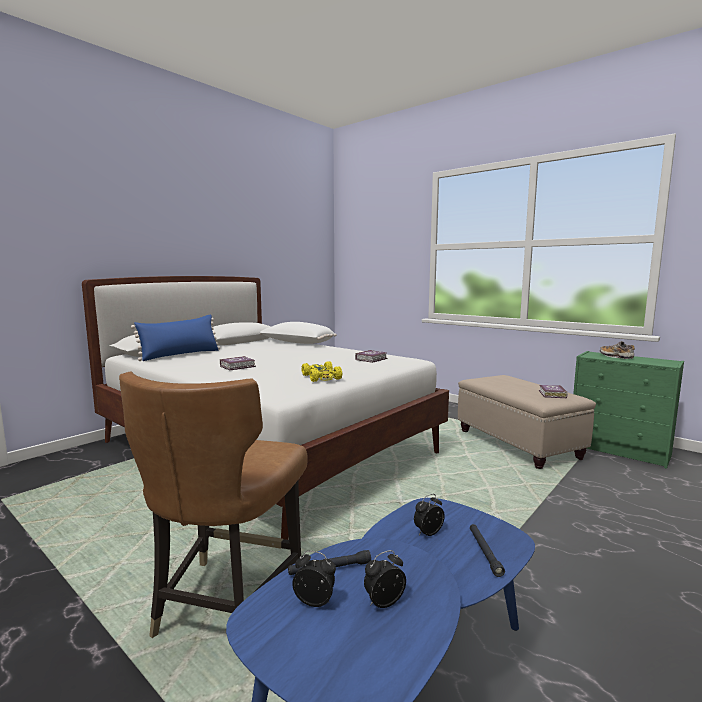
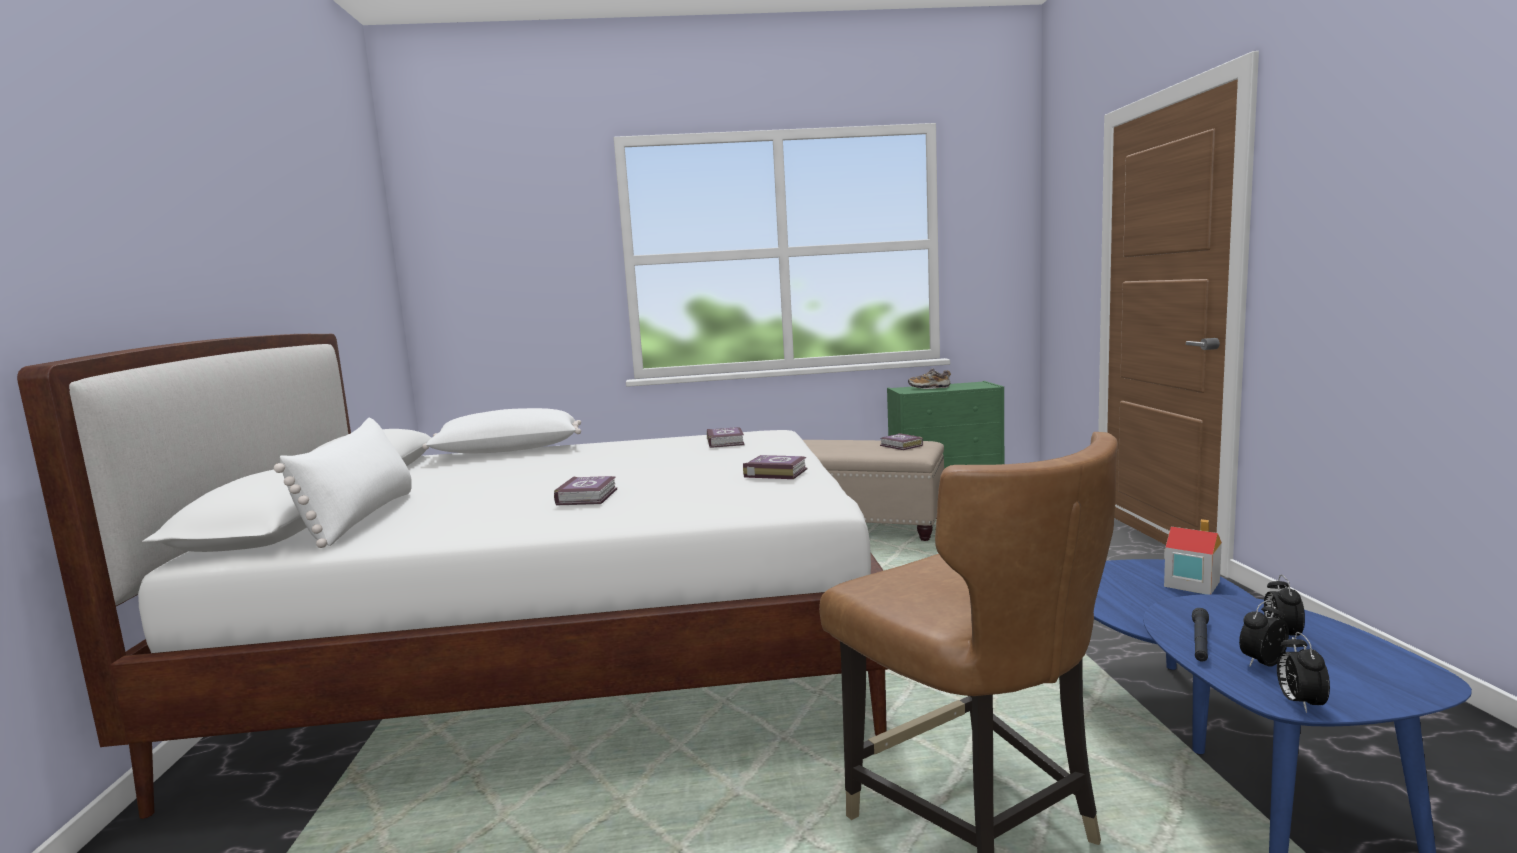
camera: 45 degrees left, 0 degrees up
blue pillow [131,315,220,361] -> white pillow [274,417,412,548]
yellow toy car [302,361,342,382] -> book [743,455,807,479]
alarm clock [414,494,445,536] -> alarm clock moved to [1277,632,1330,713]
black flashlight [470,524,505,577] -> toy house [1164,519,1222,594]

